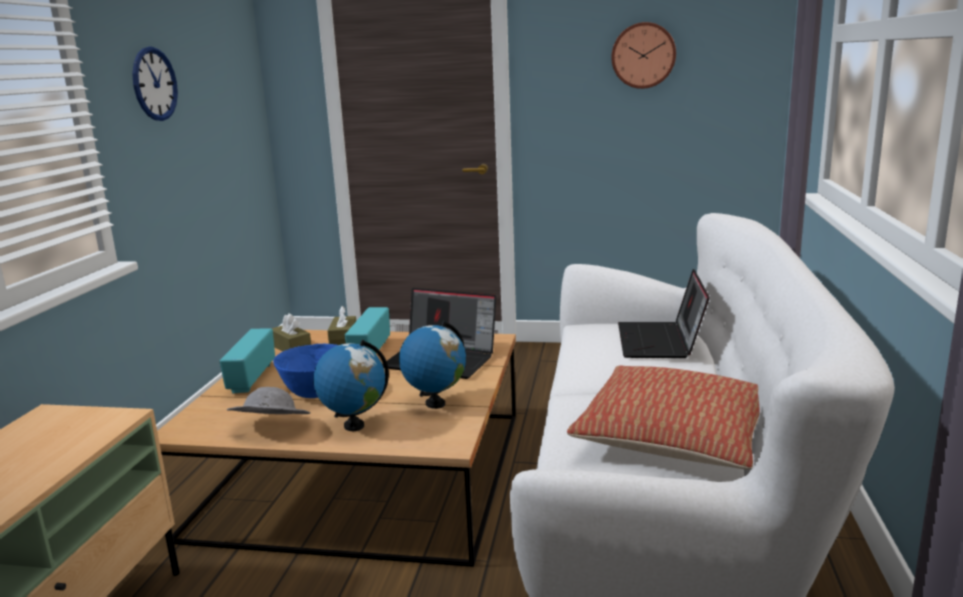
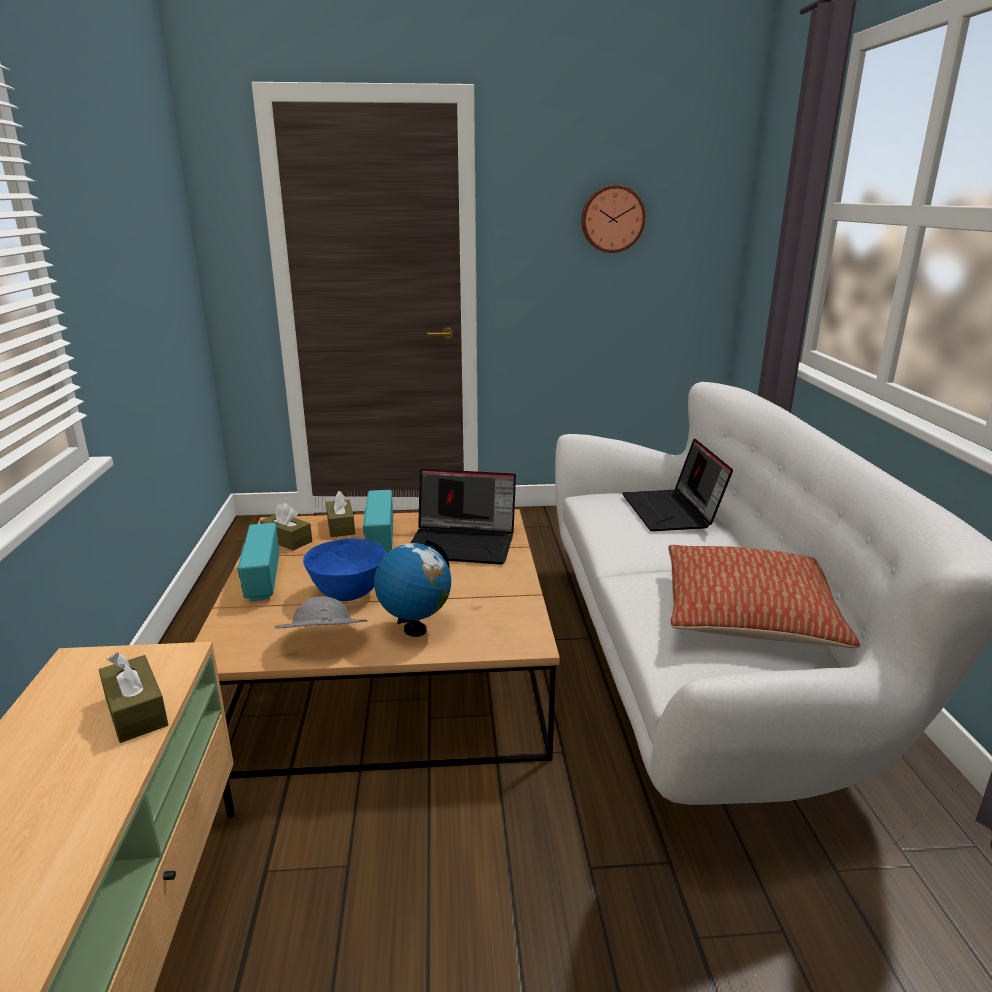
camera: 15 degrees left, 5 degrees up
wall clock [132,47,178,121] -> none
globe [399,321,466,409] -> none
none -> brown tissue box [99,652,168,743]

